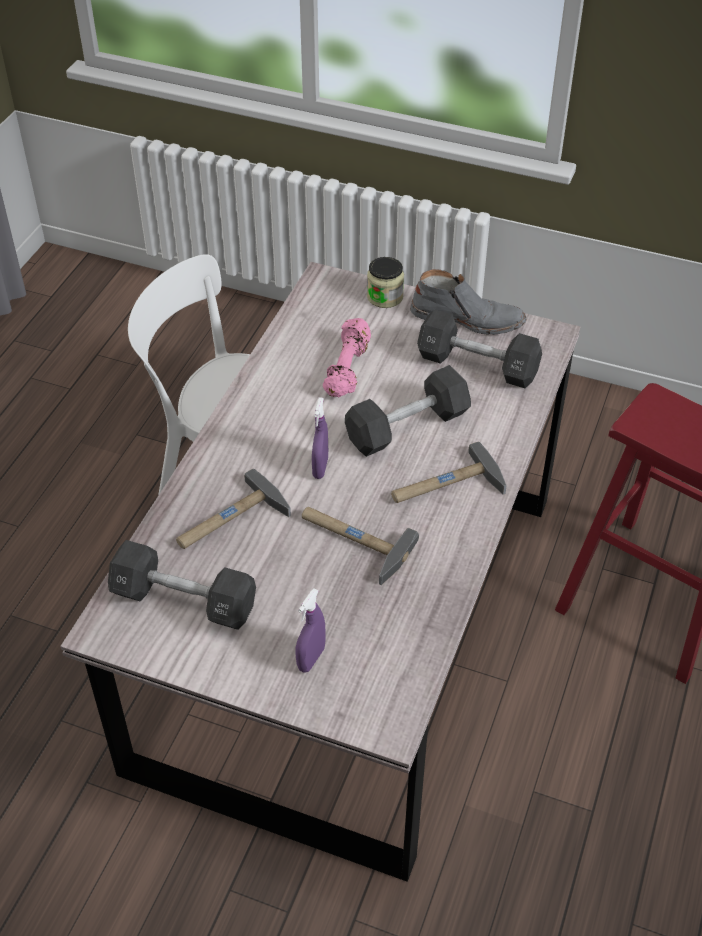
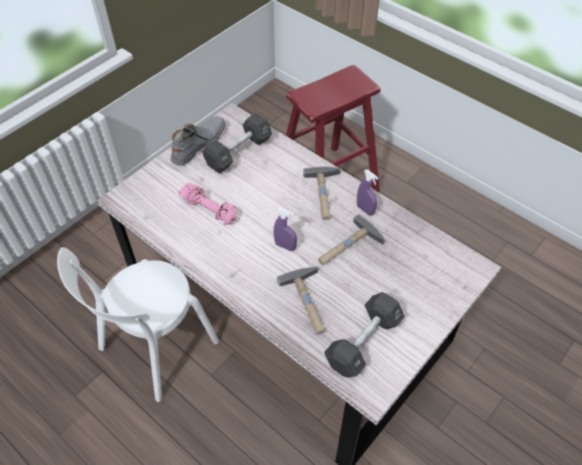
camera: 70 degrees left, 5 degrees up
purple spray bottle [296,589,326,673] -> purple spray bottle moved to [357,170,379,215]
black dumbbell [345,365,471,457] -> none
jar [367,257,404,308] -> none

